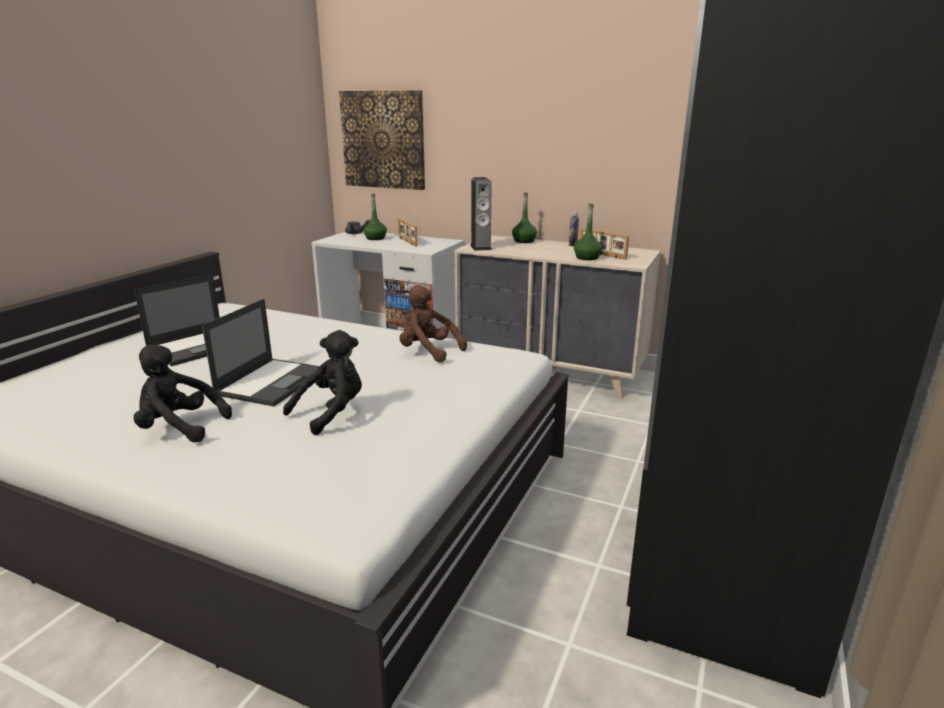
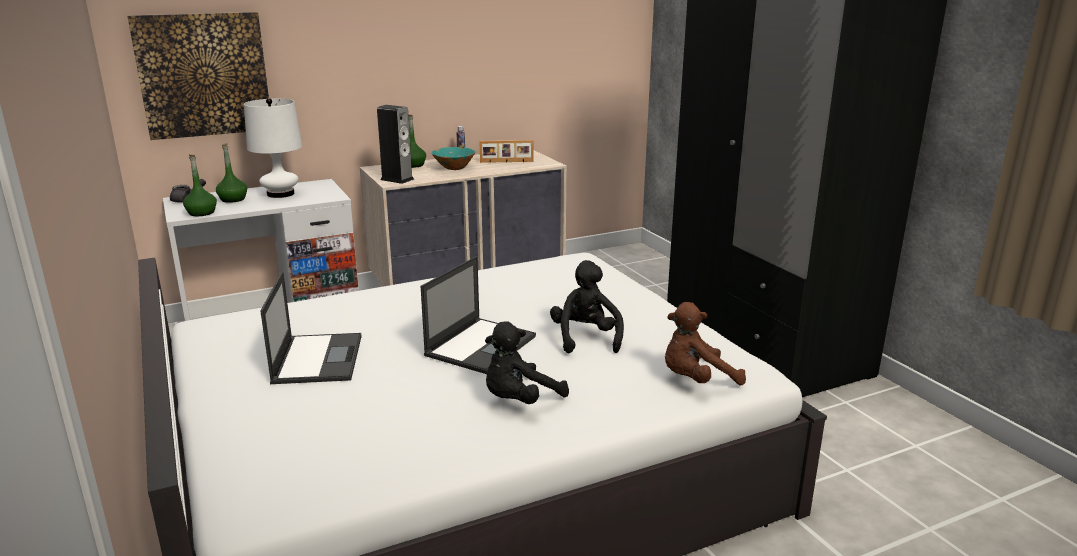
camera: 50 degrees left, 0 degrees up
laptop [202,299,320,406] -> laptop turned 60 degrees clockwise [421,256,536,374]
picture frame [398,218,418,247] -> white table lamp [244,98,302,198]
brown plush toy [400,285,467,362] -> brown plush toy moved to [665,302,746,385]
green bottle [574,203,602,260] -> green bottle moved to [183,154,217,216]
none -> turquoise bowl [432,147,475,170]

